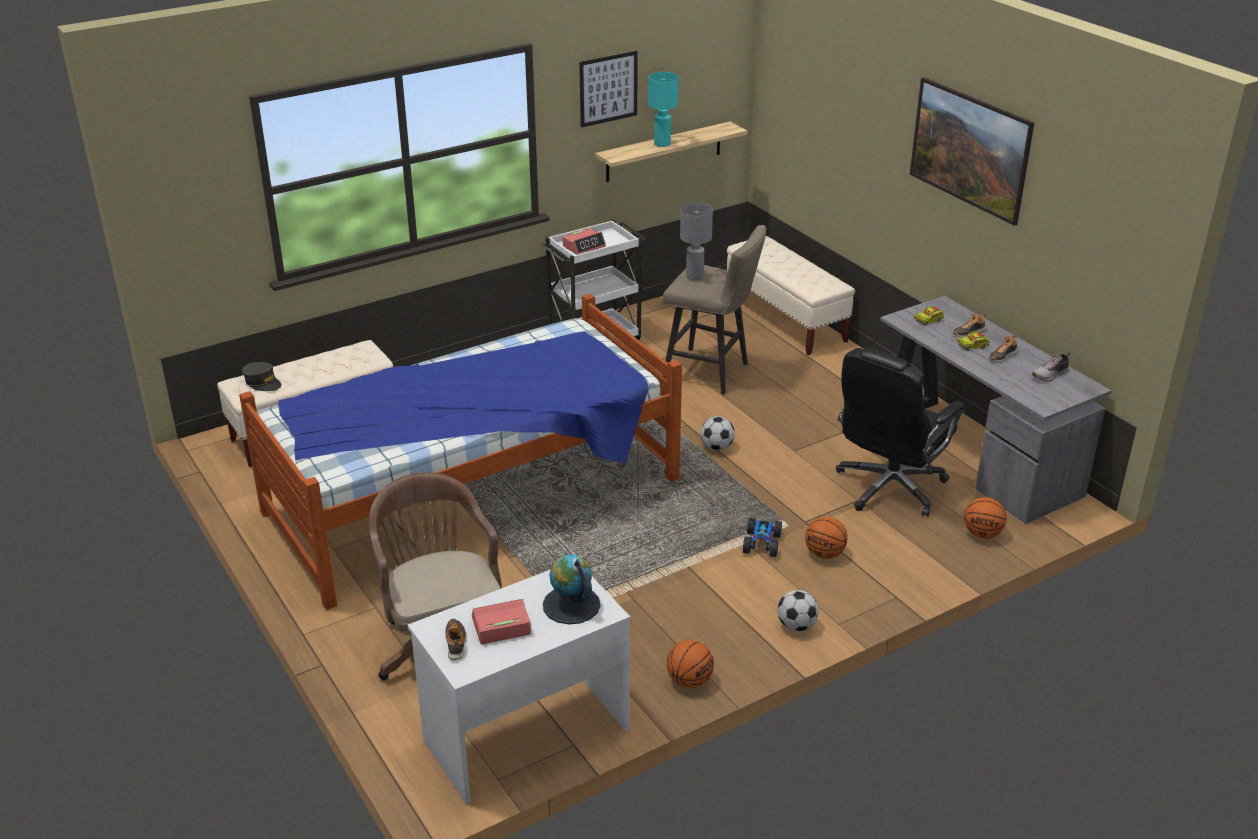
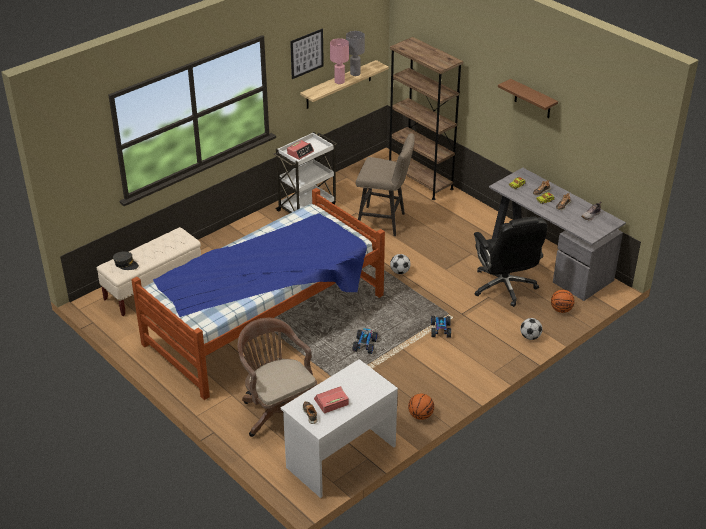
camera: 10 degrees left, 5 degrees up
globe [543,555,600,624] -> none
turquoise table lamp [648,72,679,147] -> pink table lamp [330,38,349,84]
grey table lamp [680,203,713,280] -> grey table lamp moved to [346,31,365,76]
beige bench [727,236,855,355] -> brown bookcase [389,37,463,200]
football [777,590,819,631] -> football moved to [520,318,543,340]
basketball [805,517,848,559] -> none
black office chair [836,348,966,517] -> black office chair turned 45 degrees counterclockwise [474,216,547,307]
picture [910,77,1034,226] -> brown shelf [498,79,558,118]
none -> toy car [353,328,377,354]

